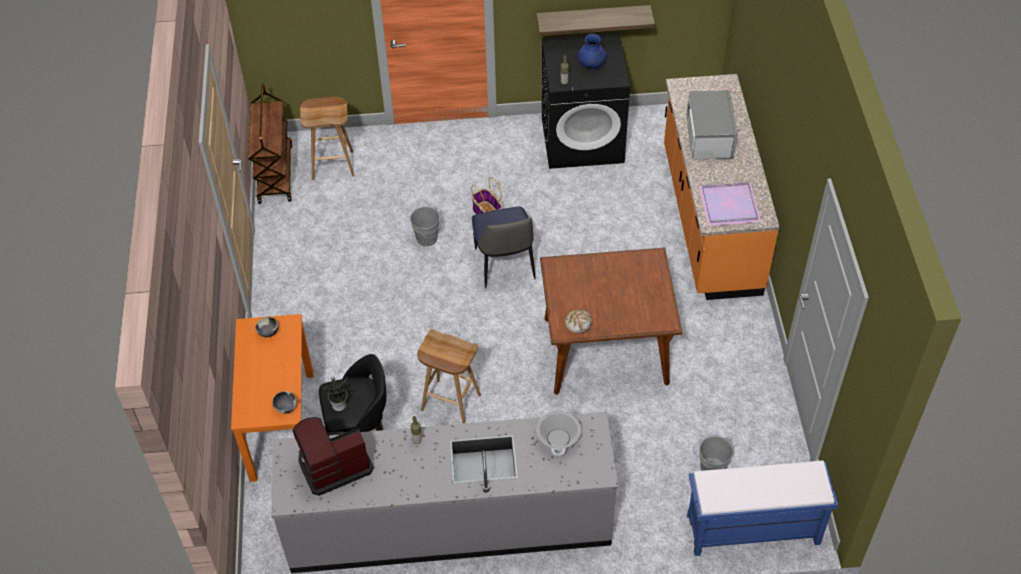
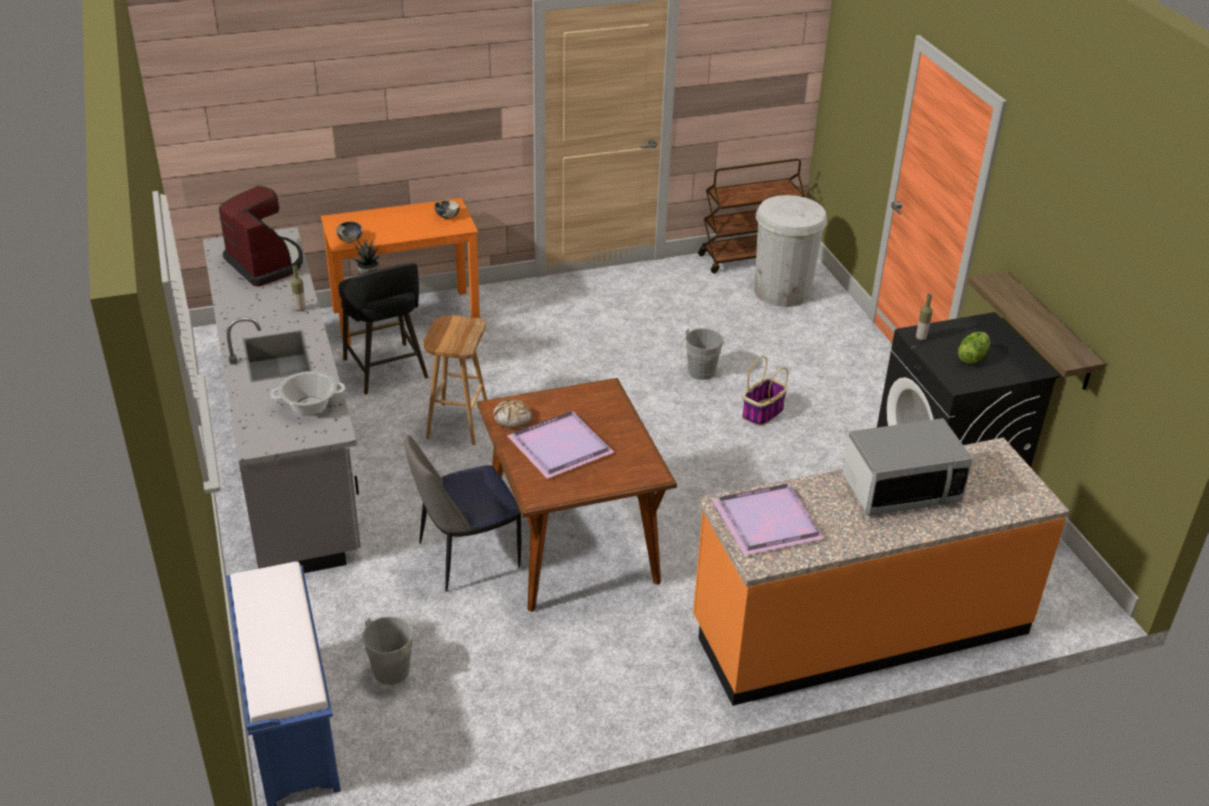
camera: 75 degrees right, 15 degrees down
brown stool [300,97,355,180] -> white trash can [754,195,827,307]
chair [472,206,535,289] -> chair moved to [405,435,521,592]
blue vase [578,34,607,69] -> lettuce [958,332,990,364]
none -> purple tray [507,411,614,479]

